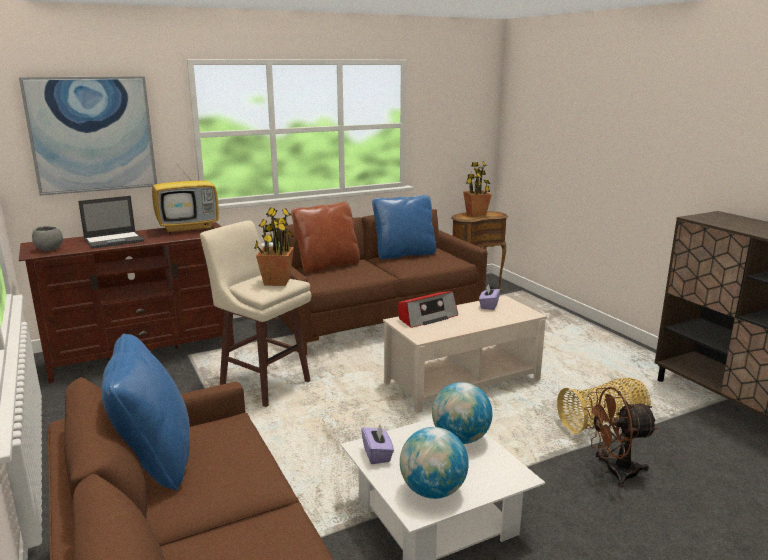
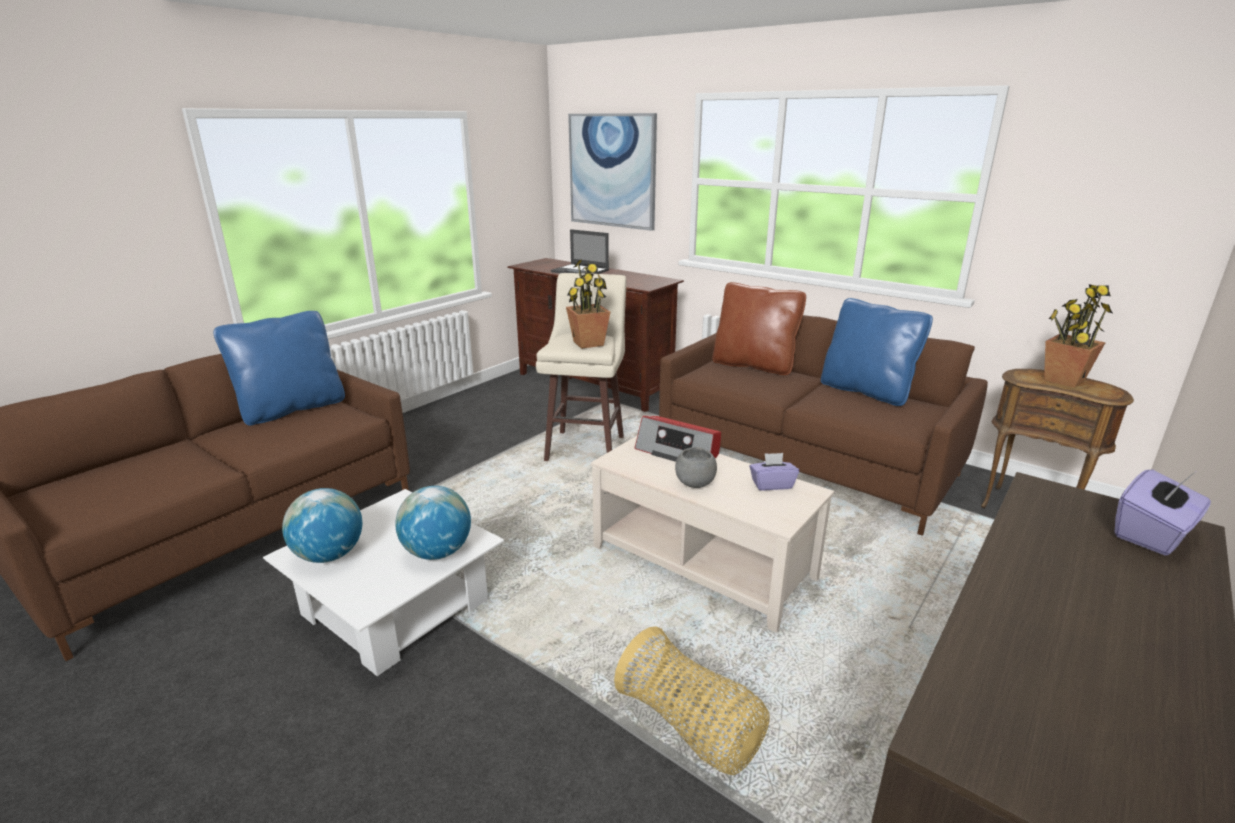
camera: 65 degrees right, 5 degrees up
grey bowl [32,226,63,251] -> grey bowl moved to [675,447,717,488]
television [152,152,219,234] -> none
purple tissue box [361,424,394,464] -> purple tissue box moved to [1115,470,1211,555]
brown fan [584,387,658,487] -> none

